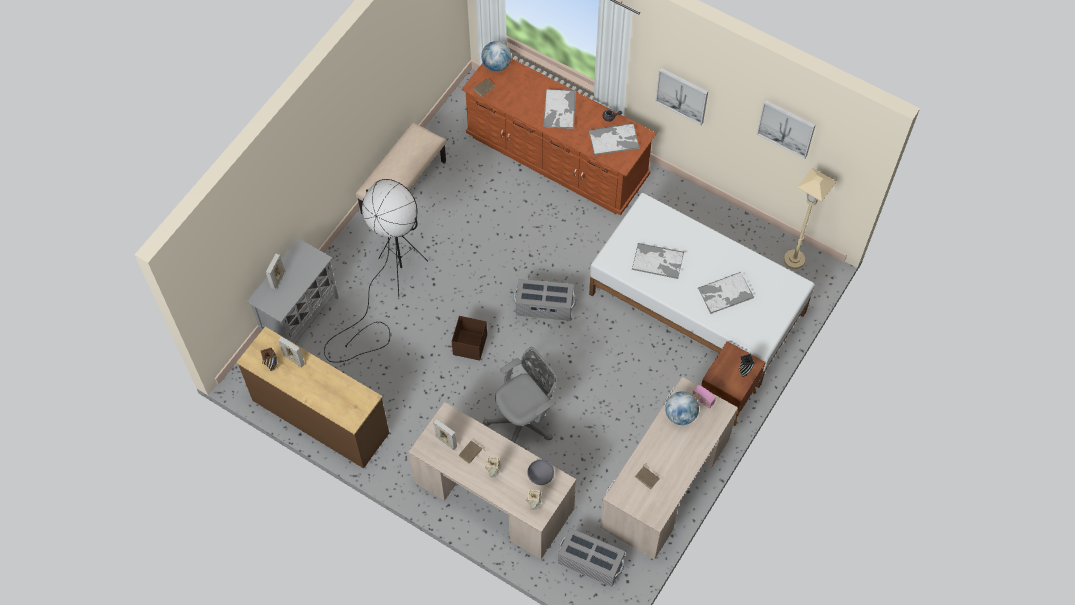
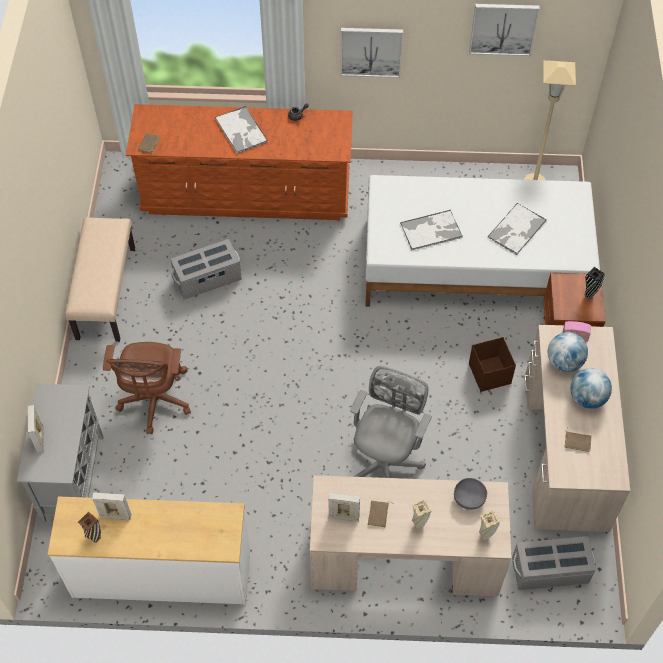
camera: 30 degrees left, 5 degrees down
brown dresser [236,327,389,469] -> white dresser [47,496,250,604]
black floor lamp [324,179,428,363] -> brown office chair [103,342,191,434]
brown storage box [452,316,487,361] -> brown storage box moved to [469,337,516,392]
globe [481,41,511,72] -> globe moved to [570,368,612,409]
grey storage box [513,279,576,321] -> grey storage box moved to [170,239,242,300]
tray [589,123,640,155] -> none

